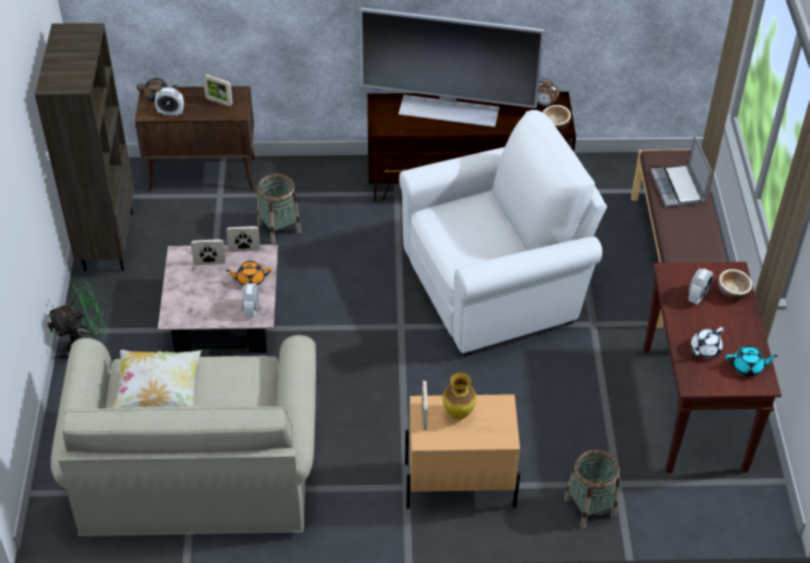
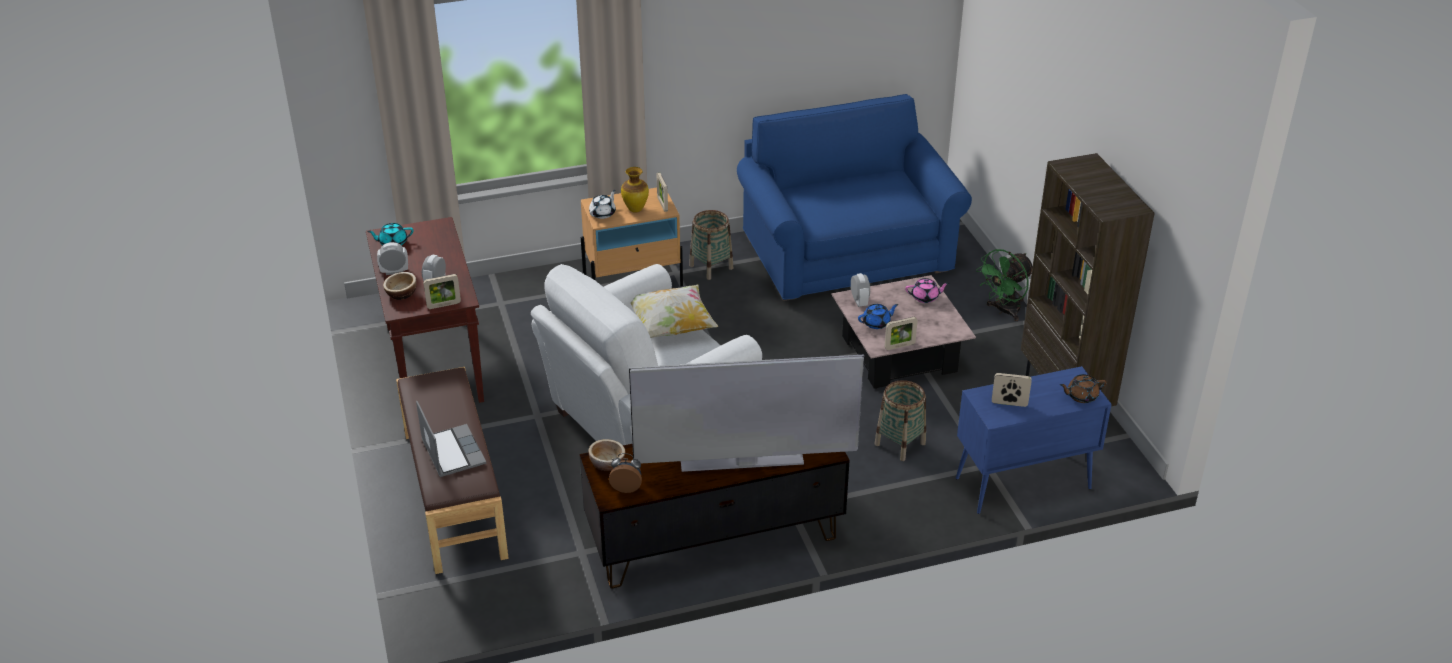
camera: 165 degrees right, 10 degrees down
beige sofa [51,335,316,536] -> blue sofa [737,94,972,301]
pillow [112,350,202,408] -> pillow moved to [630,284,718,338]
brown cabinet [135,86,255,191] -> blue cabinet [956,366,1112,514]
alarm clock [155,87,184,116] -> alarm clock moved to [377,242,408,275]
picture frame [191,239,225,265] -> picture frame moved to [423,274,461,309]
orange teapot [226,261,271,286] -> blue teapot [858,304,899,329]
basket [564,449,620,529] -> basket moved to [689,210,734,280]
white teapot [691,327,724,358] -> white teapot moved to [589,190,616,219]
none -> pink teapot [905,278,949,303]

